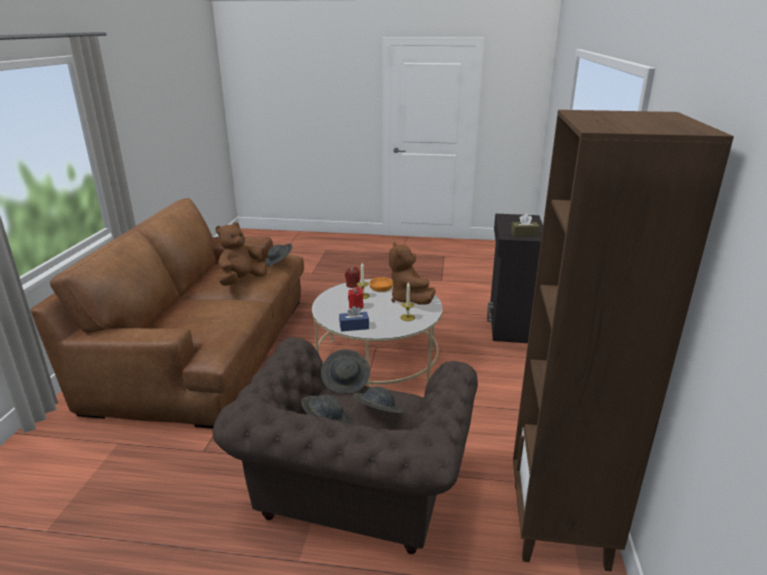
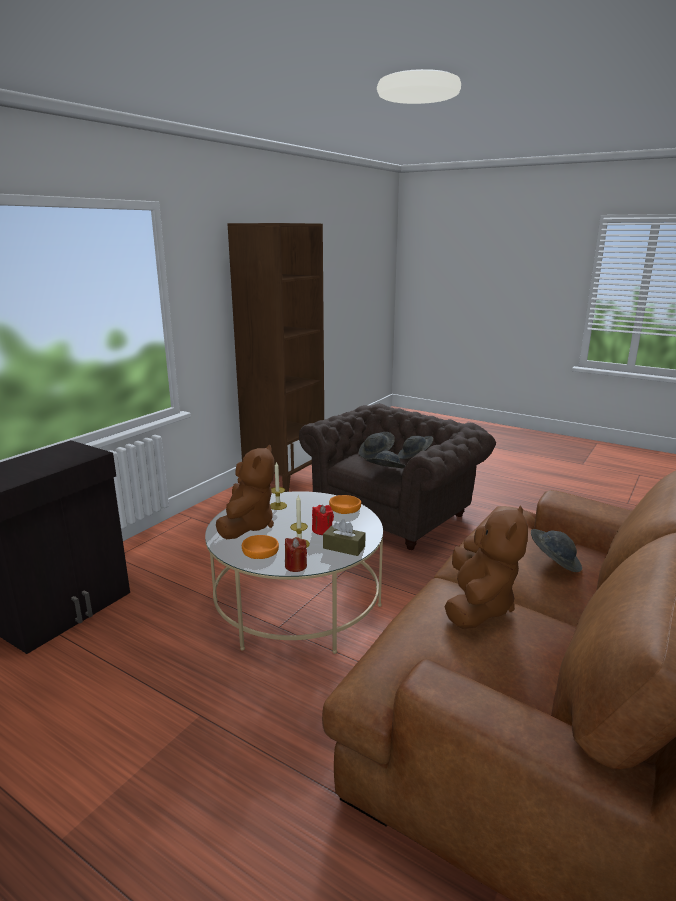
camera: 155 degrees left, 5 degrees down
brown plush toy [216,222,267,286] -> brown plush toy turned 45 degrees counterclockwise [444,505,528,629]
grey hat [264,244,292,266] -> grey hat moved to [531,529,582,572]
blue tissue box [339,306,369,331] -> orange bowl [329,495,361,514]
brown tissue box [511,214,540,237] -> brown tissue box moved to [323,519,366,556]

